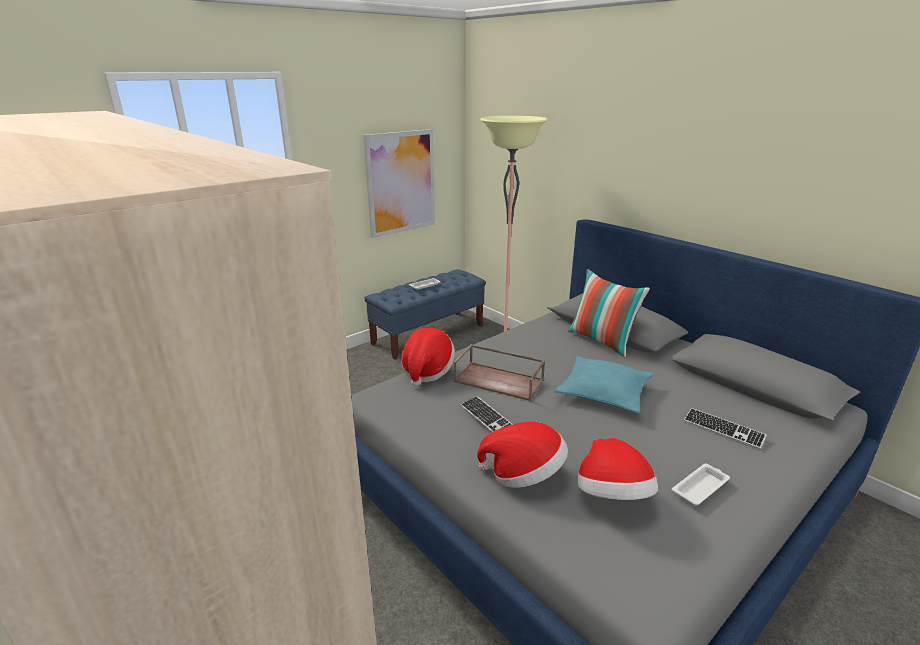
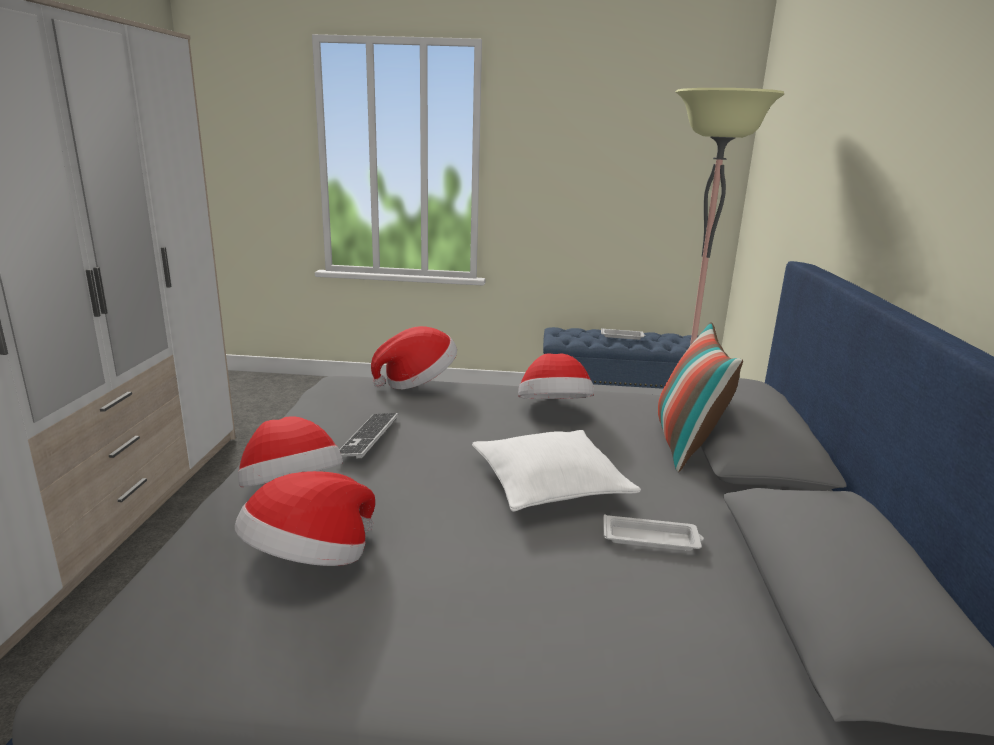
camera: 45 degrees right, 5 degrees down
picture [363,129,435,238] -> none
brown tray [453,344,545,401] -> none
turquoise pillow [555,356,653,414] -> white pillow [472,430,641,512]
white tray [672,464,730,506] -> white tray moved to [603,514,704,551]
keyboard [684,408,767,449] -> none
none -> hat [518,354,594,399]

